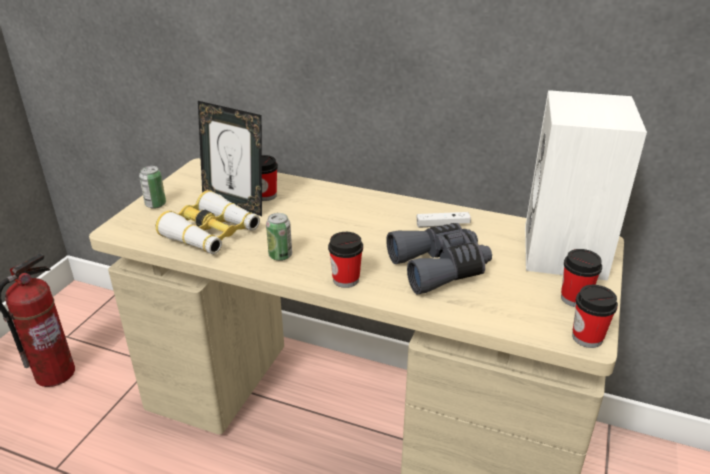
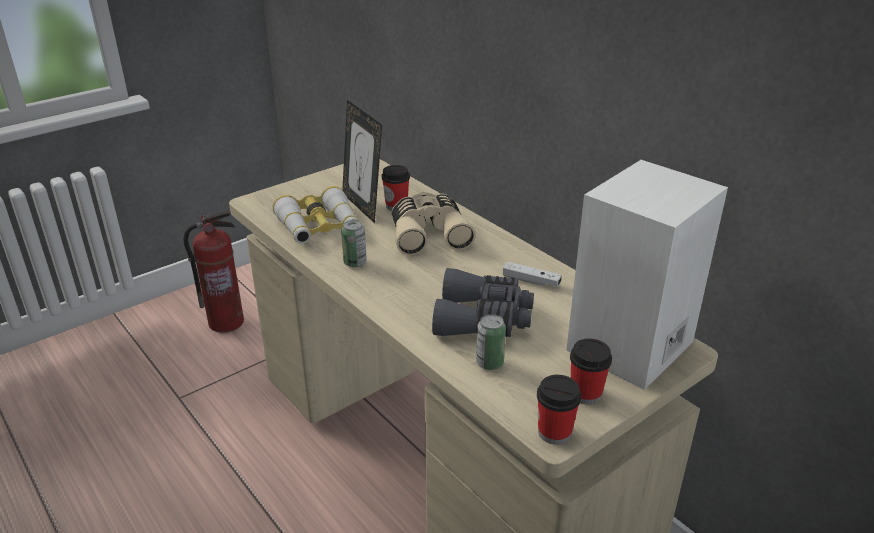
camera: 30 degrees right, 0 degrees up
can [139,166,166,209] -> can moved to [476,314,506,370]
cup [328,232,363,288] -> none
none -> beige binoculars [392,192,476,255]

